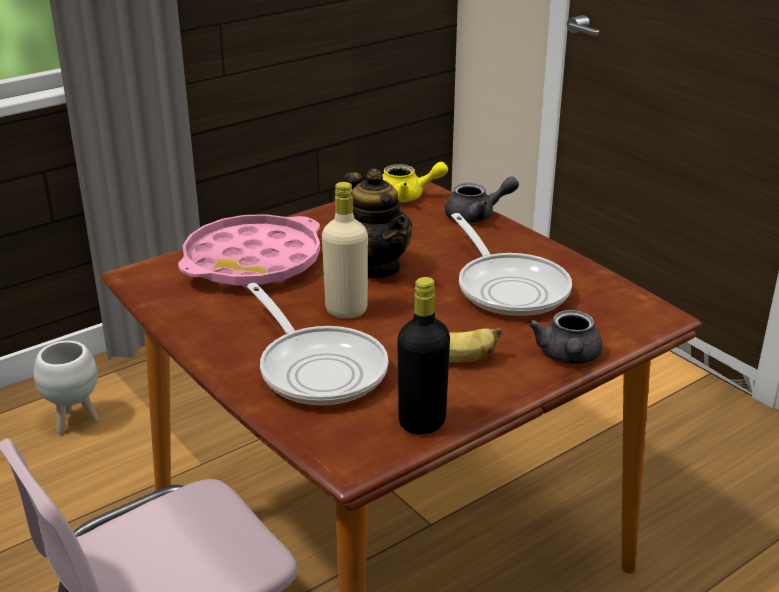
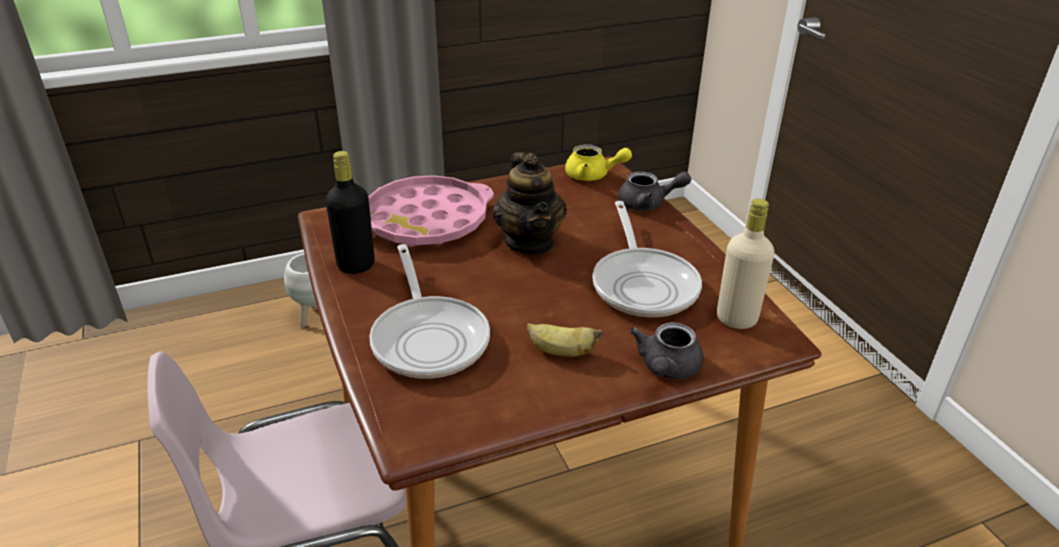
camera: 15 degrees right, 5 degrees up
beige bottle [322,182,368,319] -> beige bottle moved to [717,199,774,329]
black bottle [397,277,450,435] -> black bottle moved to [326,151,375,274]

